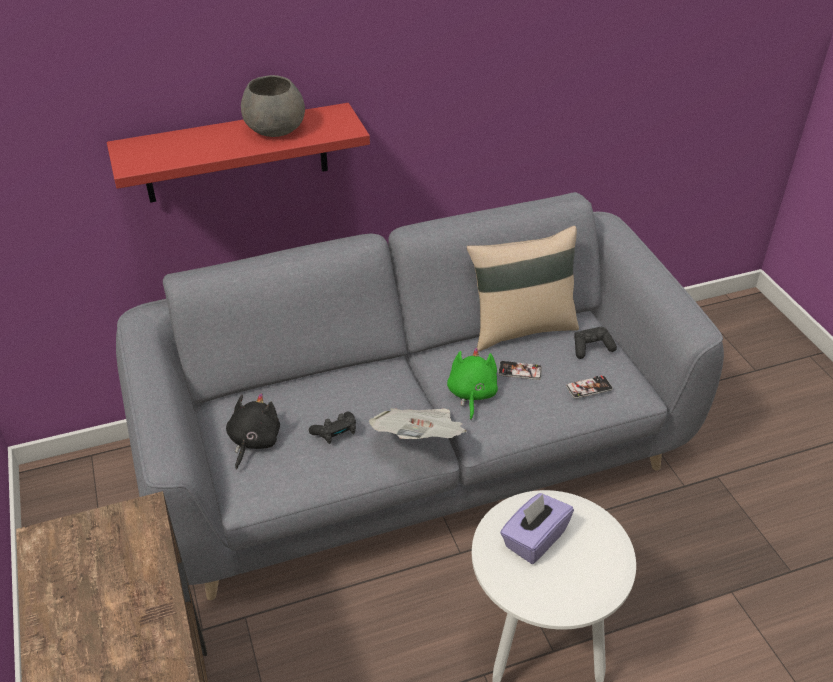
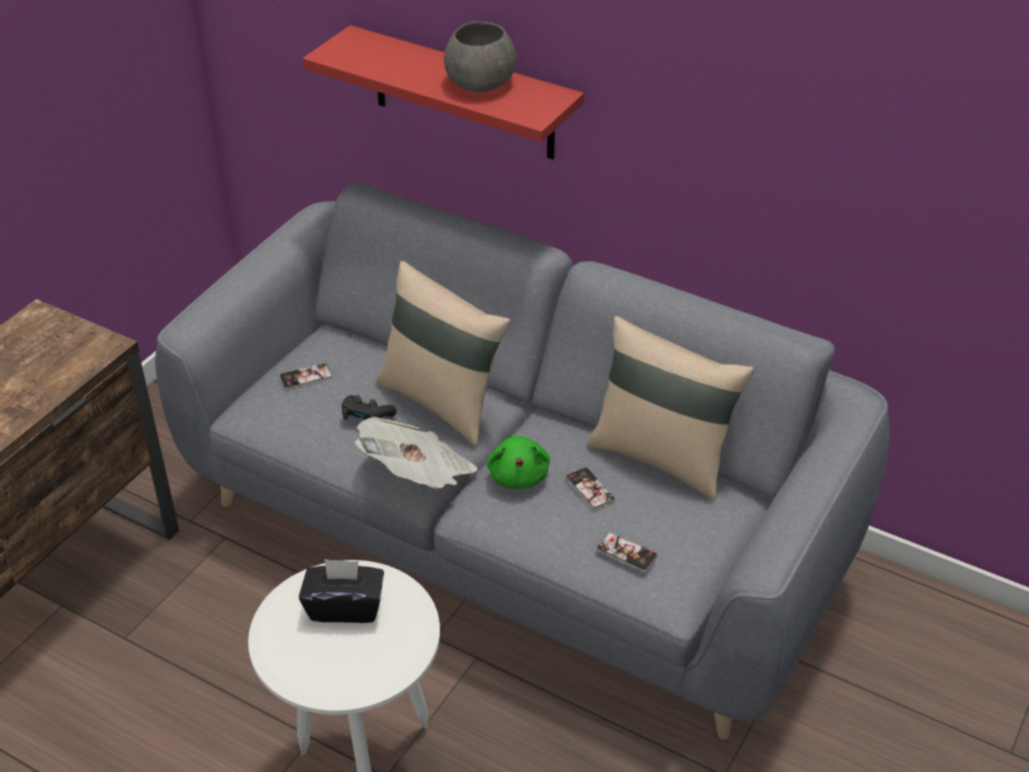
camera: 50 degrees right, 0 degrees up
black plush toy [226,393,280,469] -> phone [279,362,333,390]
green plush toy [447,347,498,420] -> green plush toy turned 120 degrees clockwise [487,434,550,489]
purple tissue box [500,493,574,564] -> black tissue box [299,559,384,623]
black game controller [574,327,617,359] -> none
none -> beige pillow [376,261,510,446]

